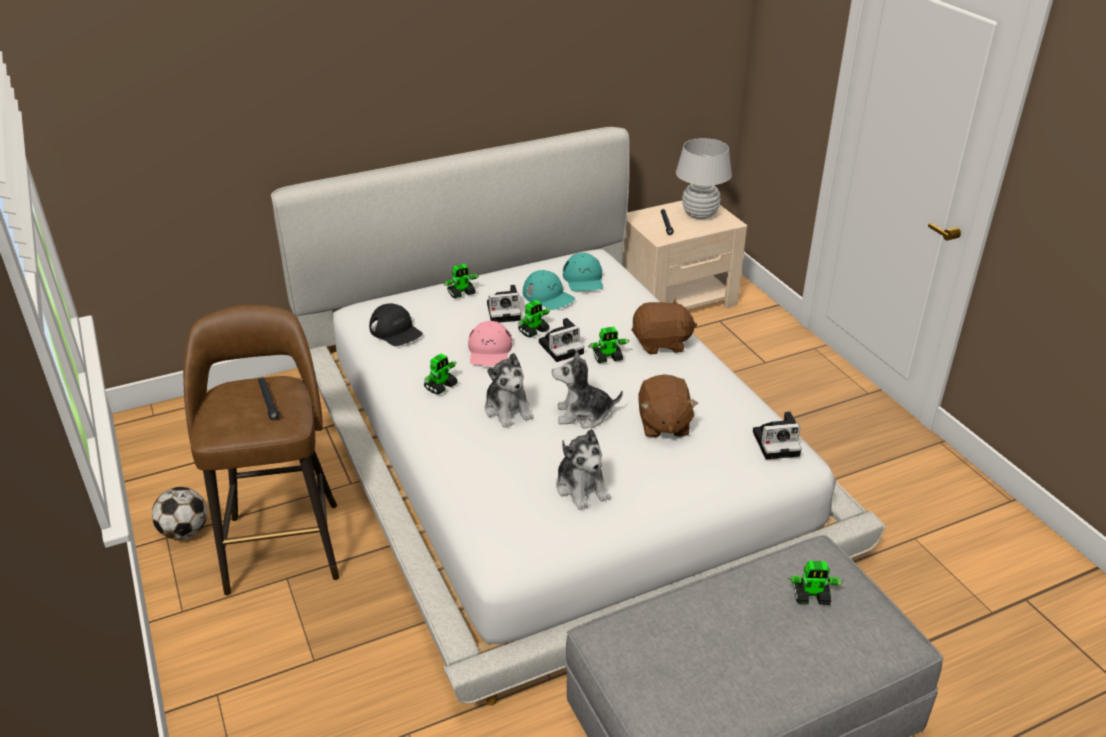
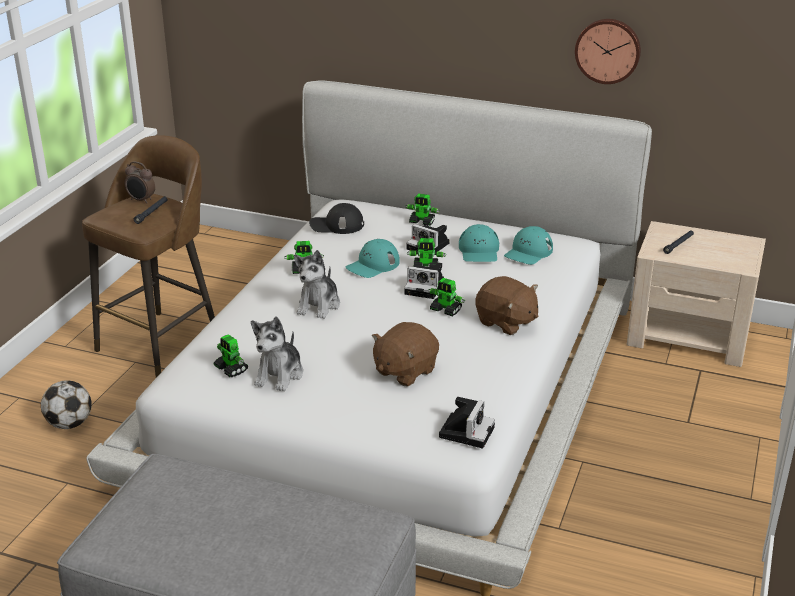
camera: 45 degrees right, 5 degrees down
football [152,487,207,540] -> football moved to [41,380,92,429]
black cap [369,303,423,346] -> black cap turned 90 degrees clockwise [309,203,364,234]
pink cap [468,321,512,366] -> turquoise cap [345,239,400,278]
plush toy [552,350,623,429] -> none
white table lamp [676,138,732,219] -> none
camera [753,411,802,460] -> camera turned 105 degrees counterclockwise [439,397,495,449]
toy robot [787,561,844,605] -> toy robot moved to [214,334,249,377]
none -> alarm clock [124,161,155,204]
none -> wall clock [575,19,641,84]

